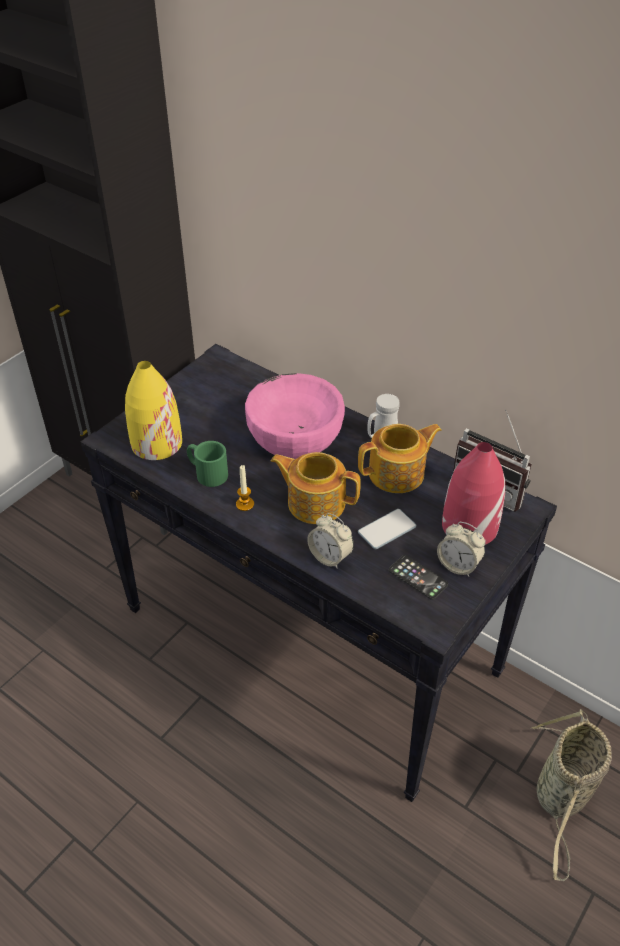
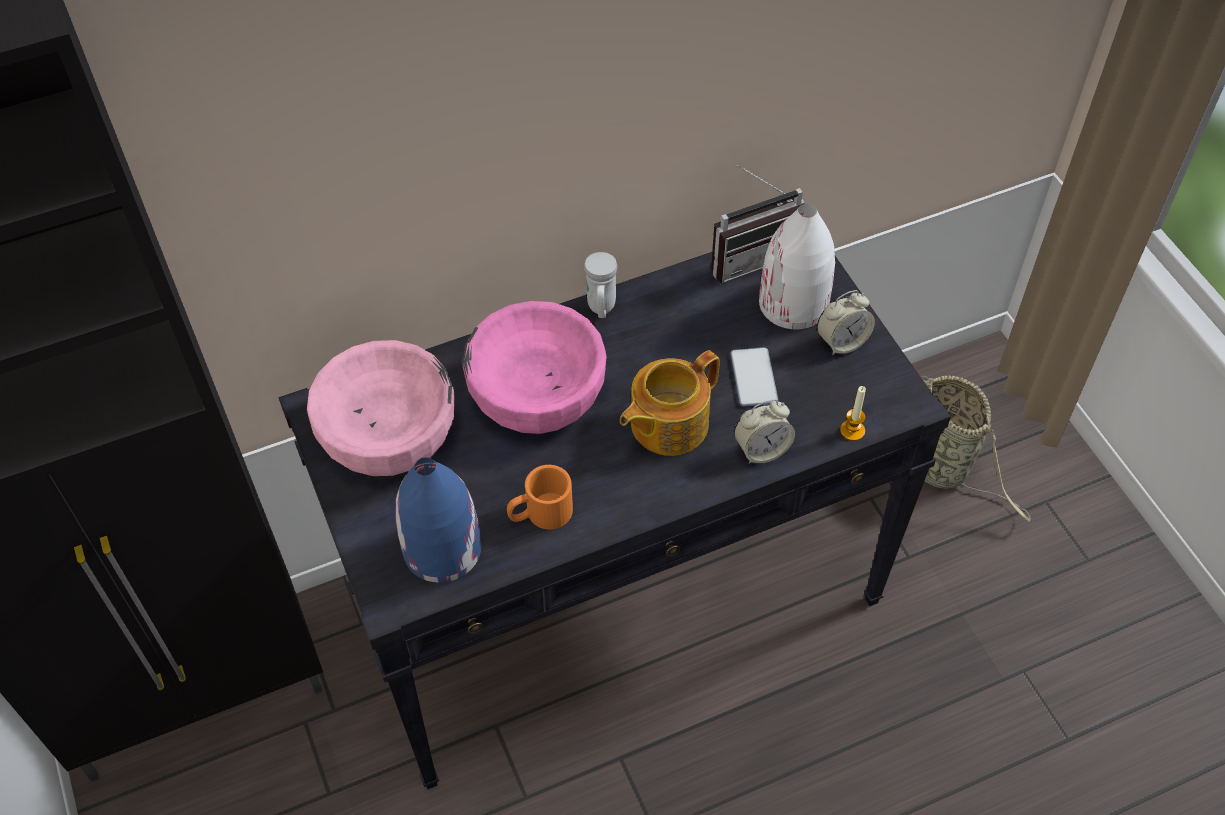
camera: 60 degrees left, 10 degrees up
yellow vase [125,361,182,460] -> blue vase [395,457,481,583]
green mug [187,441,228,487] -> orange mug [507,465,573,530]
candle [236,465,254,511] -> candle moved to [840,386,866,441]
teapot [358,424,442,493] -> none
phone [389,555,448,600] -> none
red vase [442,442,505,545] -> white vase [759,204,835,329]
none -> pink bowl [307,340,455,476]

